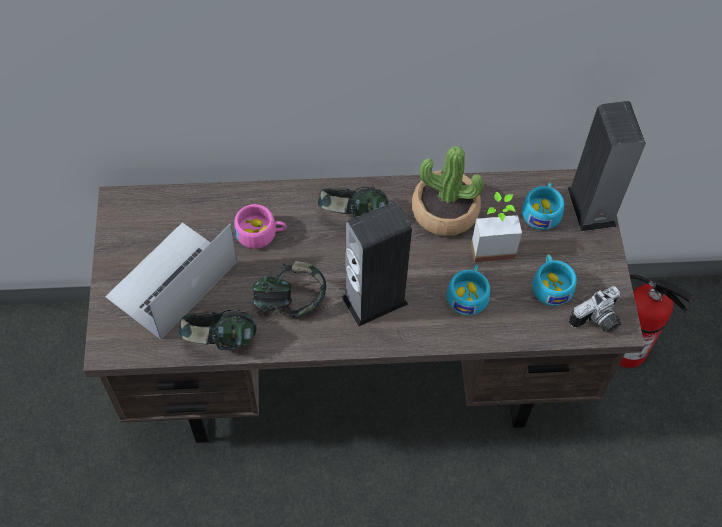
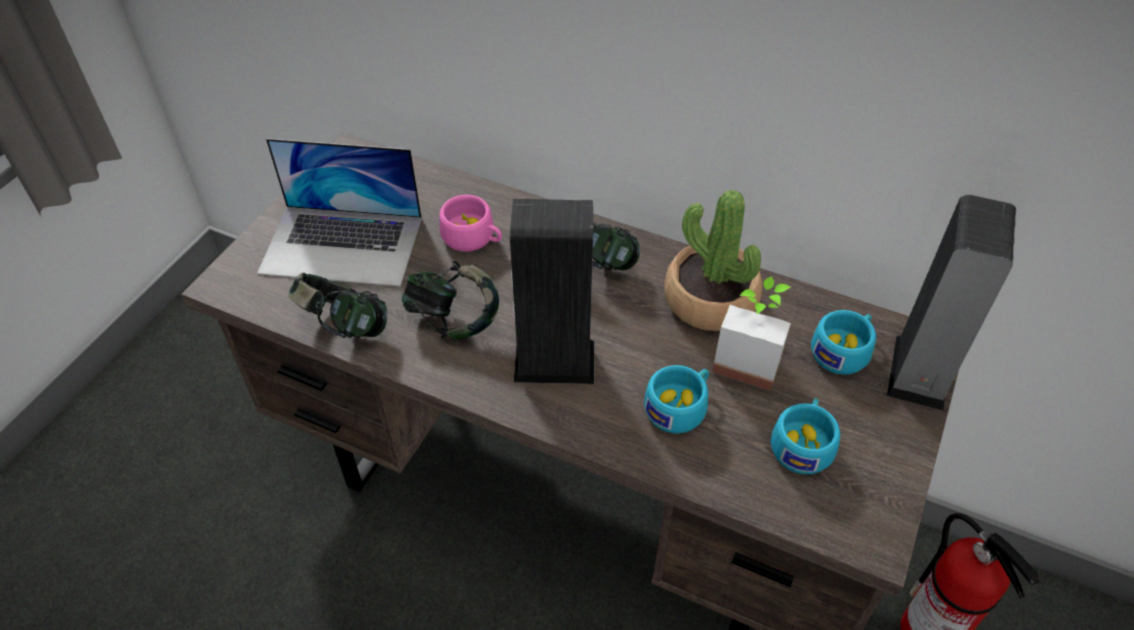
camera: 30 degrees right, 10 degrees down
laptop [105,222,237,339] -> laptop turned 150 degrees counterclockwise [257,138,422,287]
camera [569,286,621,333] -> none

